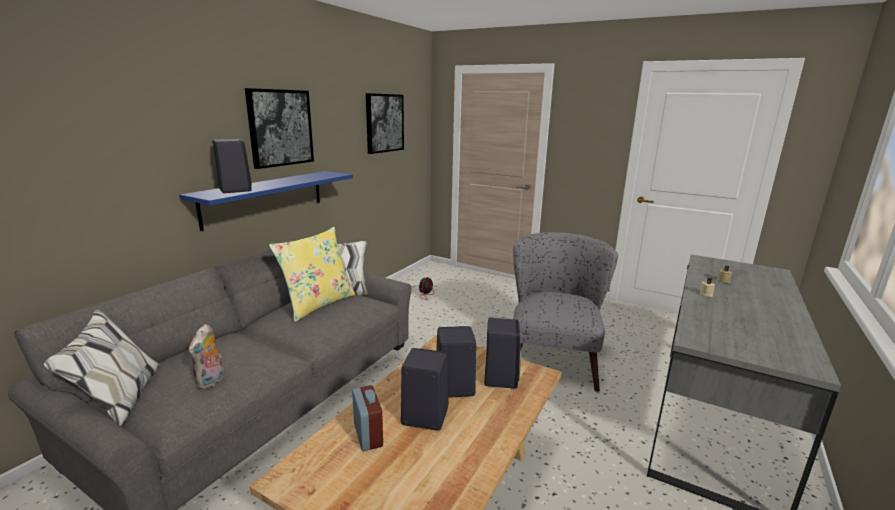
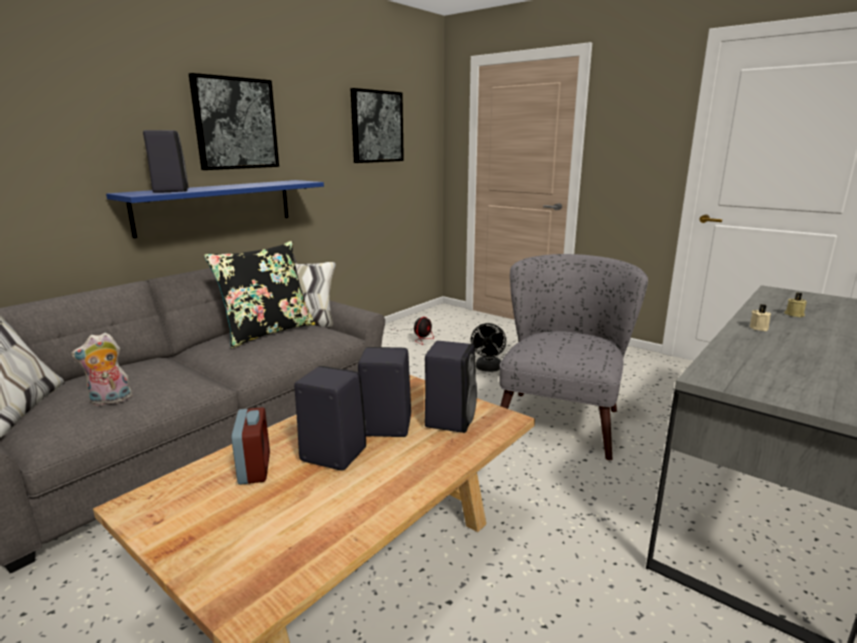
camera: 10 degrees right, 0 degrees up
plush toy [188,324,225,389] -> plush toy turned 45 degrees clockwise [71,332,132,406]
yellow pillow [269,227,356,322] -> black pillow [204,241,315,348]
none -> black fan [471,323,506,372]

